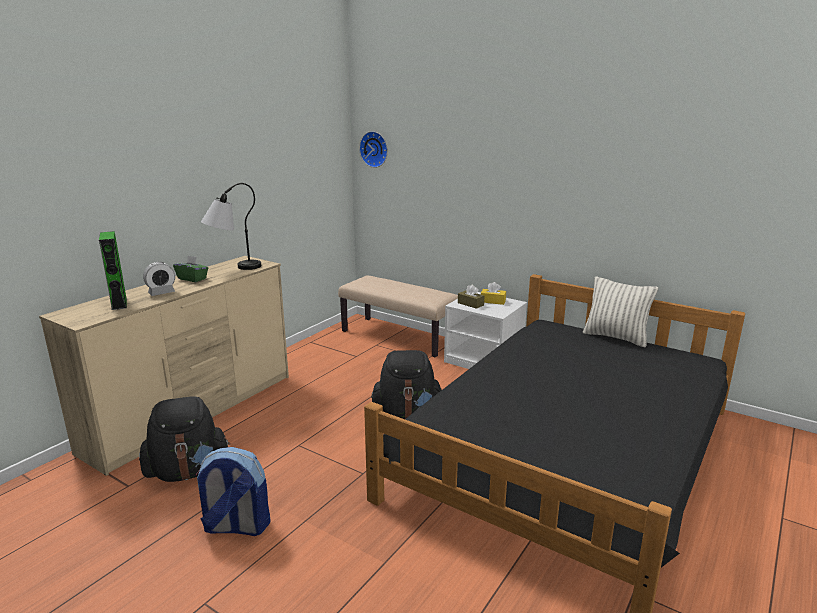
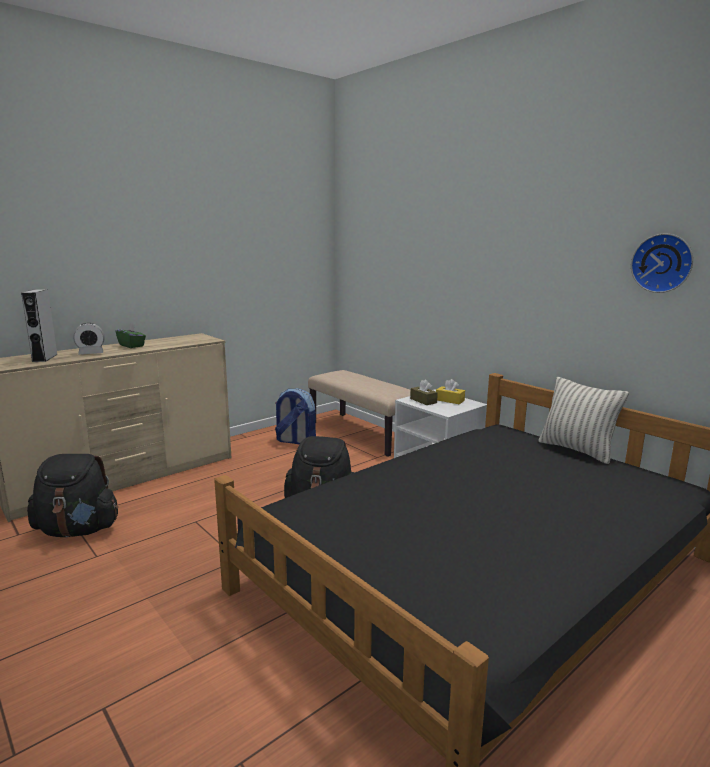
camera: 15 degrees right, 5 degrees down
green speaker [99,231,127,310] -> grey speaker [21,289,58,362]
backpack [196,447,271,536] -> backpack moved to [275,388,316,445]
table lamp [201,183,261,270] -> none
wall clock [359,131,388,168] -> wall clock moved to [631,233,693,293]

